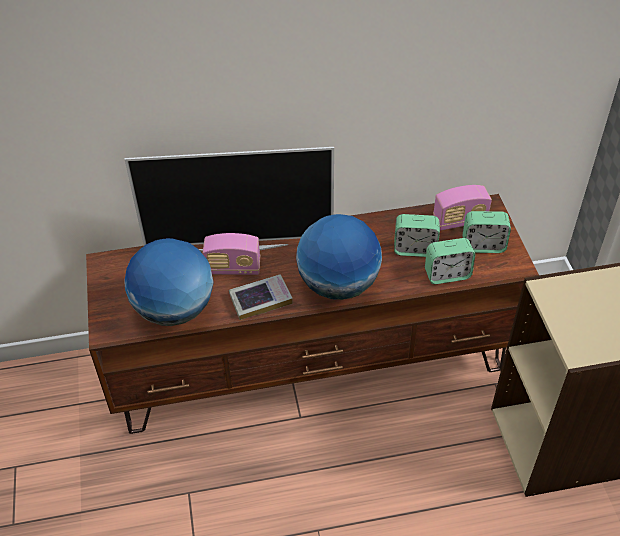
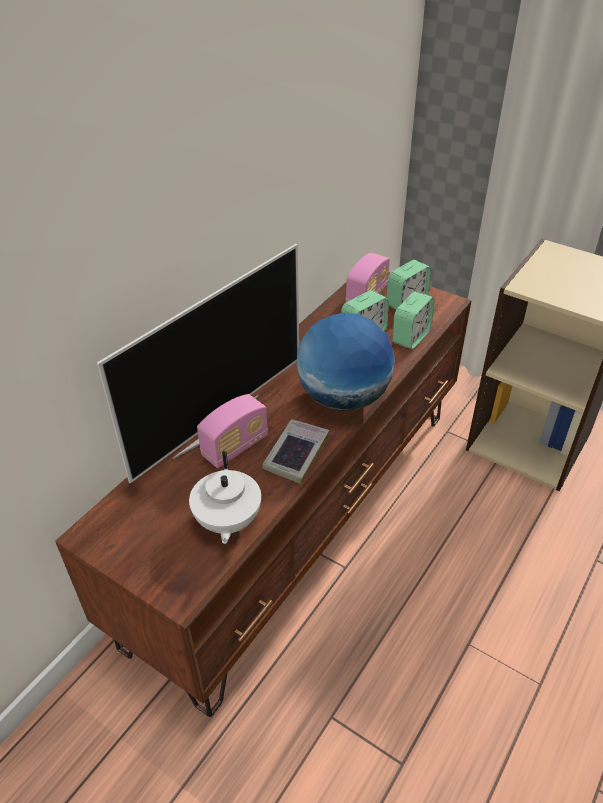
camera: 45 degrees left, 5 degrees down
globe [124,238,214,326] -> white teapot [189,451,261,544]

